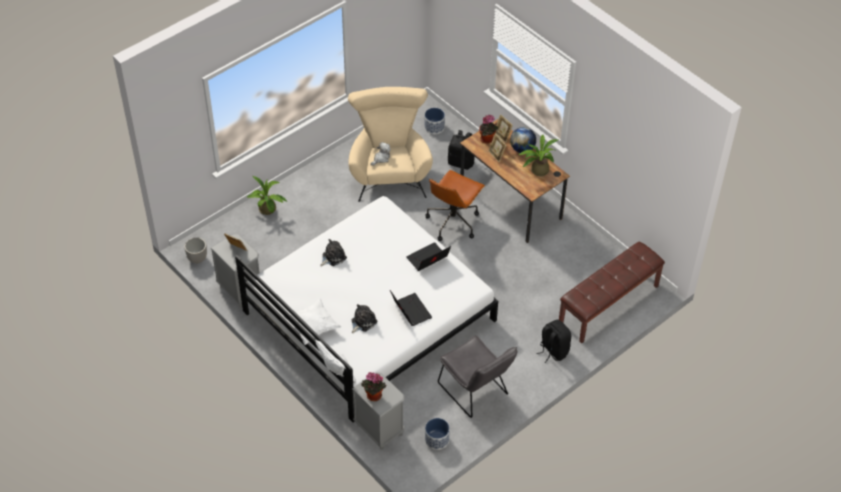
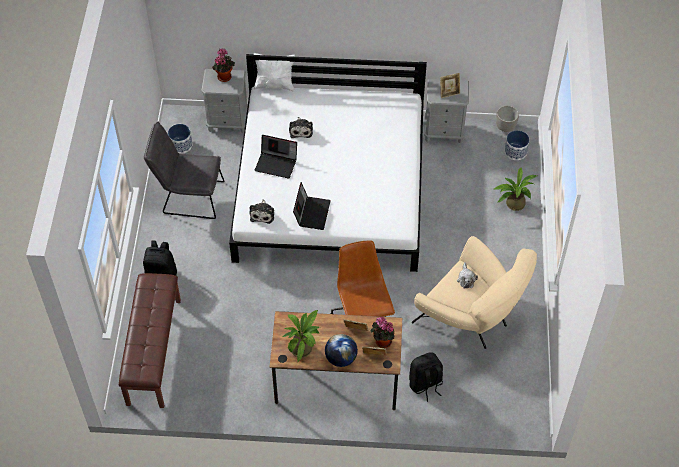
camera: 135 degrees right, 5 degrees up
white pillow [283,298,342,345] -> none
plush toy [320,239,347,267] -> plush toy moved to [249,199,274,224]
planter [424,108,445,134] -> planter moved to [505,130,529,160]

